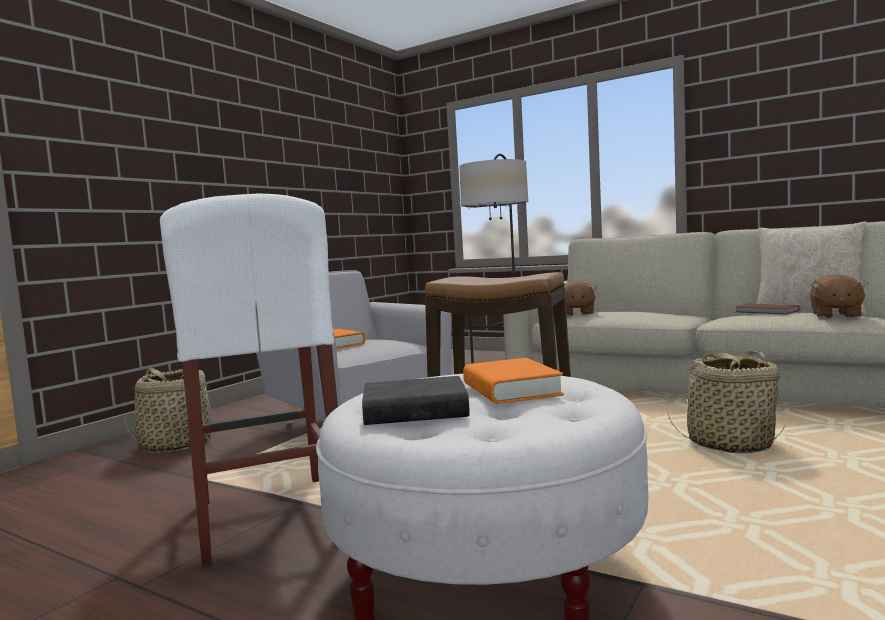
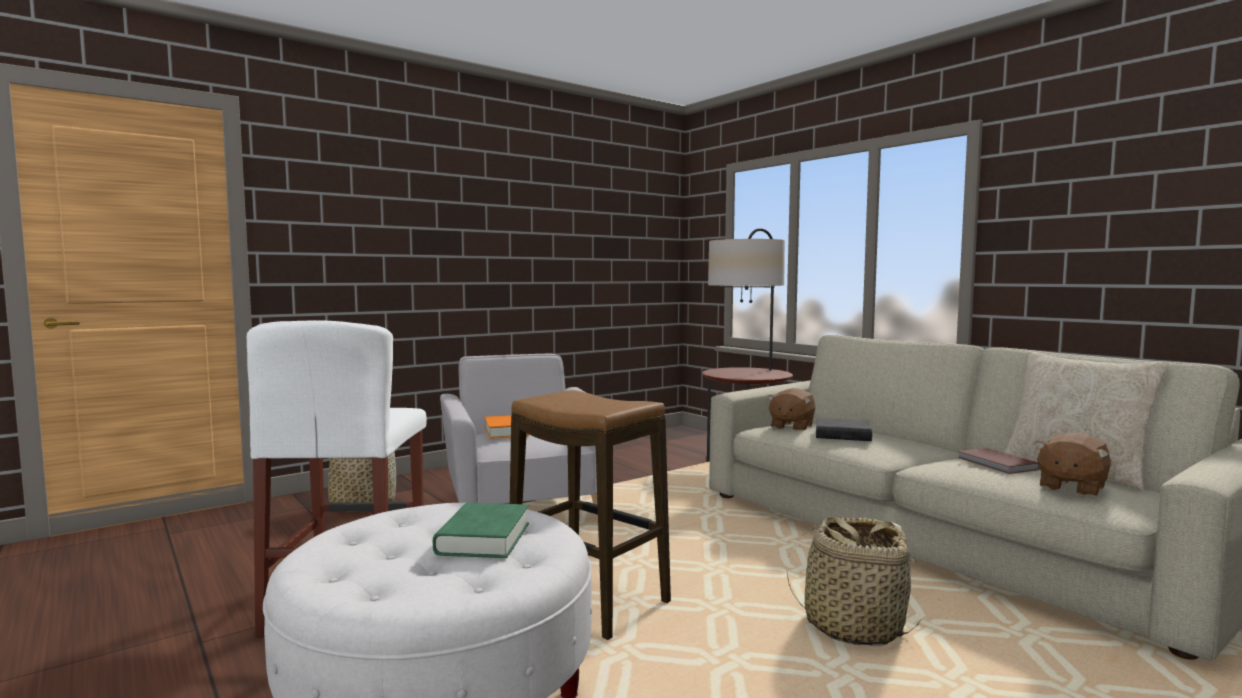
camera: 20 degrees right, 0 degrees up
black book [362,376,470,425] -> black book moved to [816,418,872,441]
orange book [463,358,564,404] -> green book [433,503,529,558]

